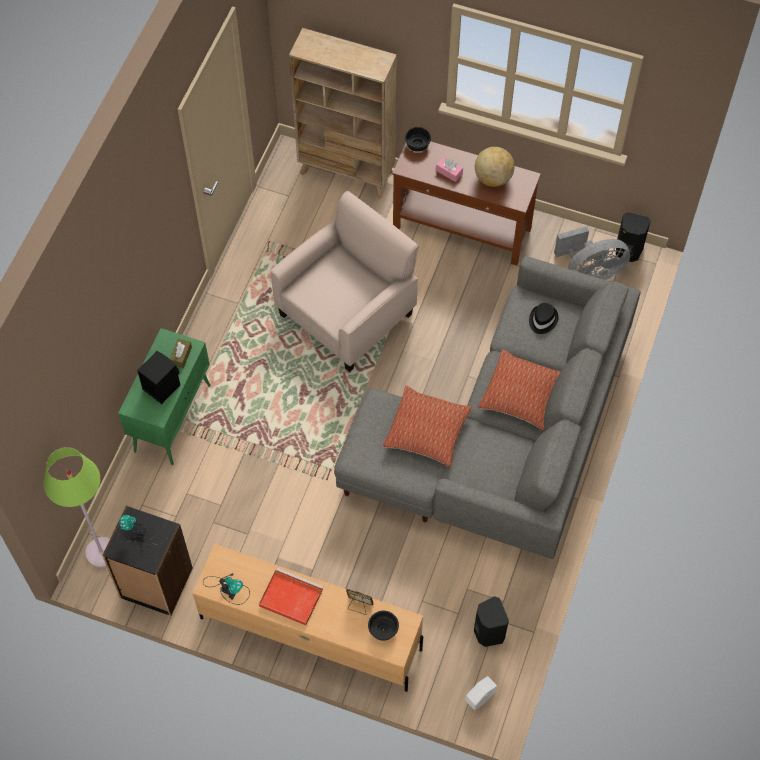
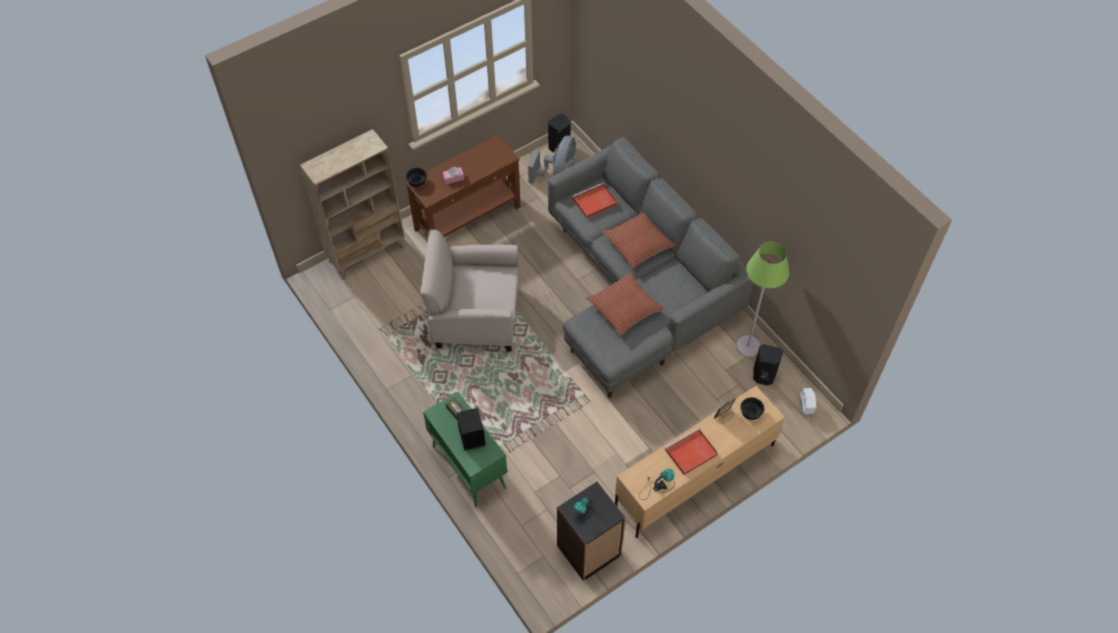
camera: 55 degrees left, 5 degrees down
green floor lamp [43,447,110,568] -> green floor lamp moved to [736,242,789,357]
beige armchair [271,191,419,372] -> beige armchair turned 75 degrees counterclockwise [420,229,519,352]
globe [475,147,515,187] -> none
black hat [529,303,559,334] -> red tray [573,183,618,218]

